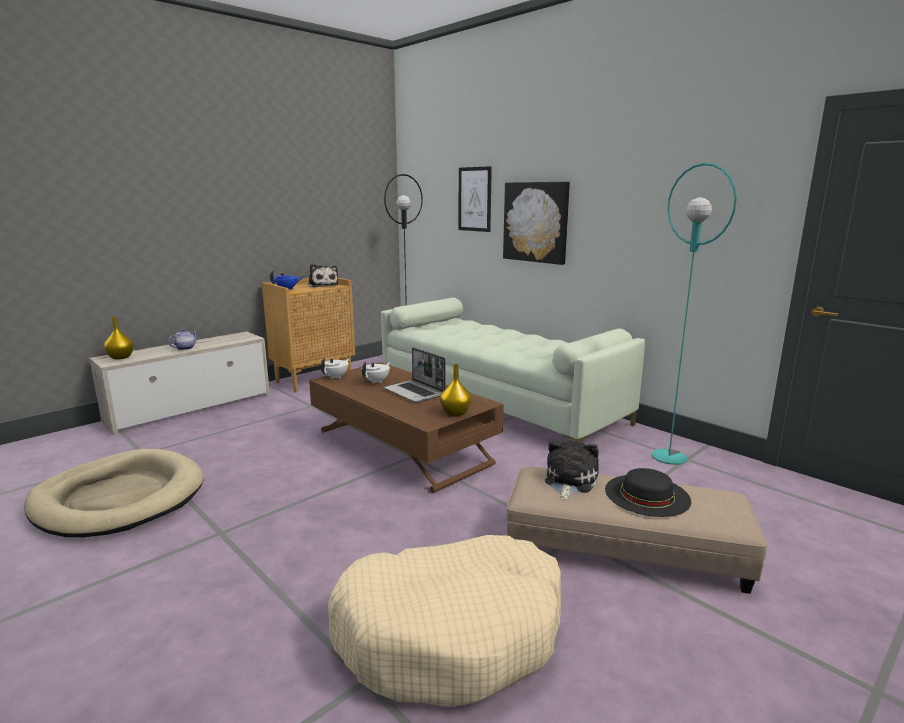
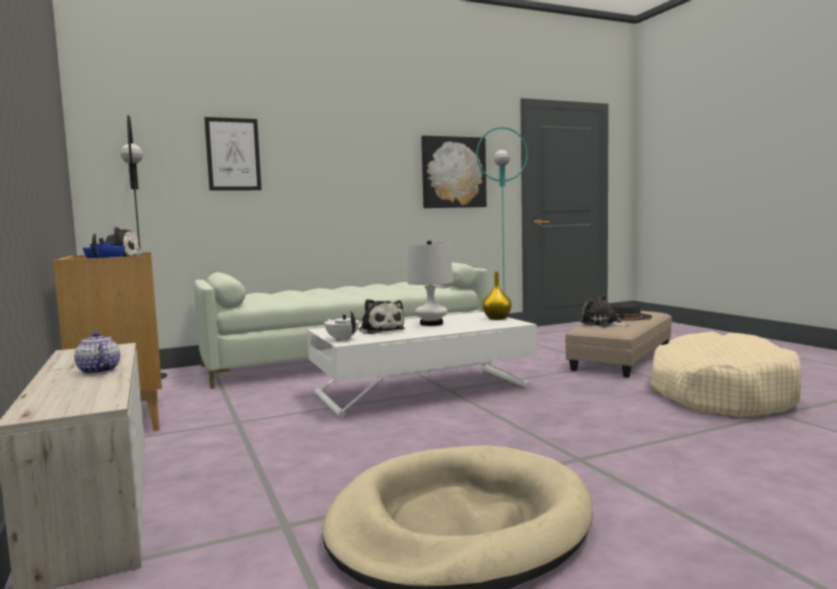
camera: 70 degrees left, 10 degrees down
yellow vase [104,317,134,360] -> none
brown coffee table [309,362,504,493] -> white coffee table [307,312,537,418]
white teapot [362,362,390,384] -> plush toy [358,299,405,334]
laptop [384,347,446,402] -> white table lamp [407,240,453,326]
picture [503,182,570,265] -> picture moved to [421,136,487,208]

